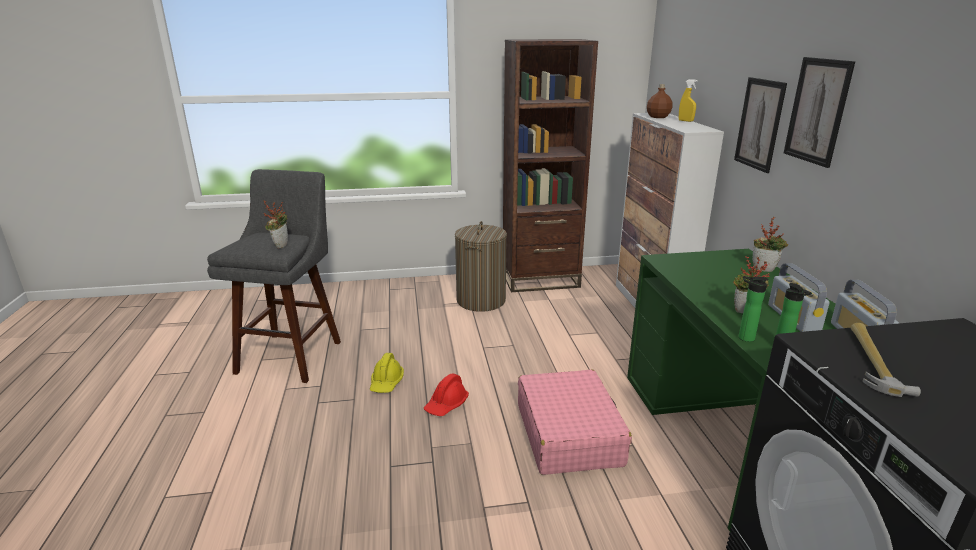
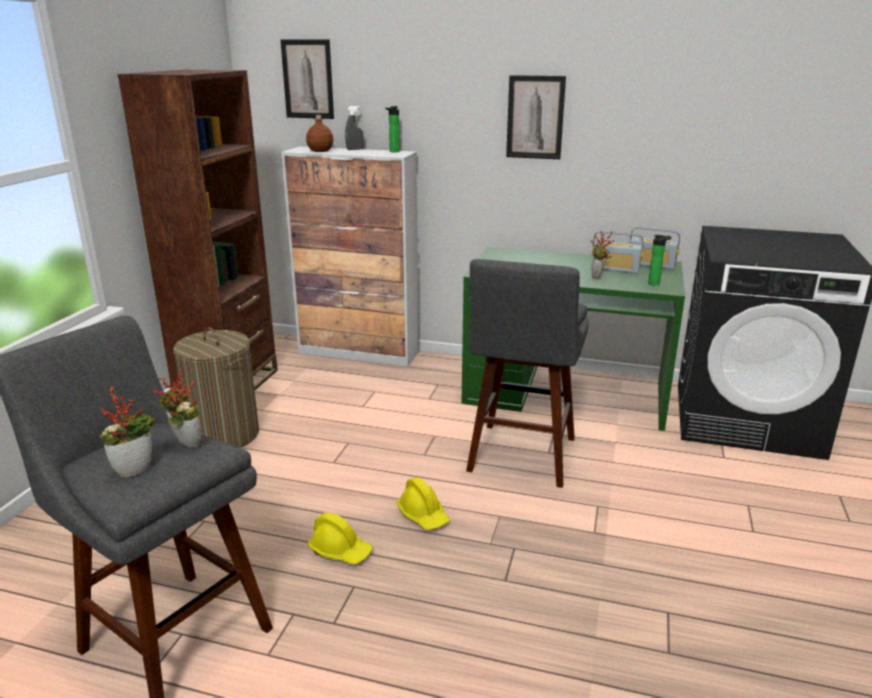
camera: 65 degrees left, 0 degrees up
red hard hat [424,373,469,416] -> yellow hard hat [397,477,450,530]
pink suitcase [518,369,632,475] -> grey stool [466,259,589,488]
yellow spray bottle [679,79,698,122] -> grey spray bottle [345,106,364,150]
picture [734,77,787,173] -> picture moved to [280,39,334,119]
bottle [739,276,768,342] -> bottle moved to [385,106,400,152]
potted plant [752,217,788,272] -> potted plant moved to [100,386,155,478]
hammer [851,323,921,397] -> none

